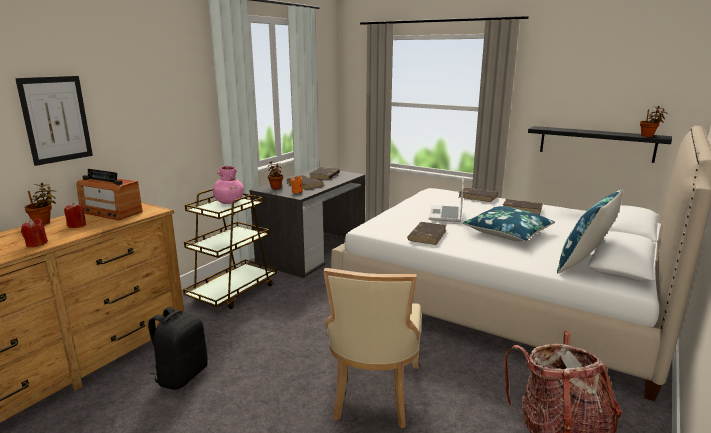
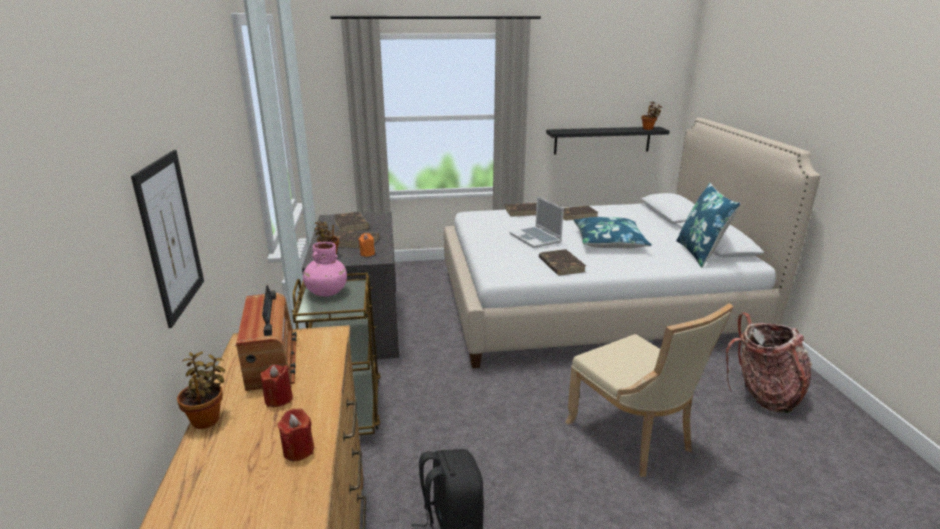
camera: 40 degrees left, 5 degrees up
radio [76,169,143,220] -> radio turned 90 degrees counterclockwise [236,285,297,391]

